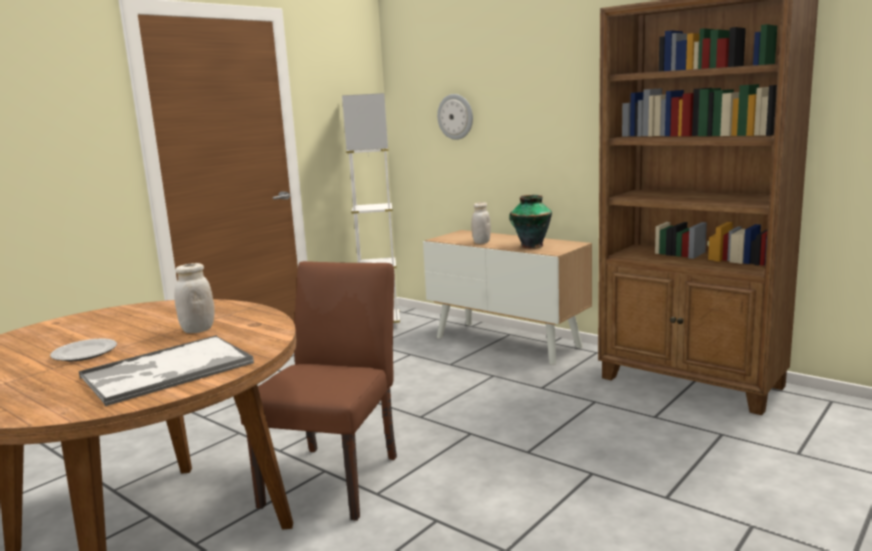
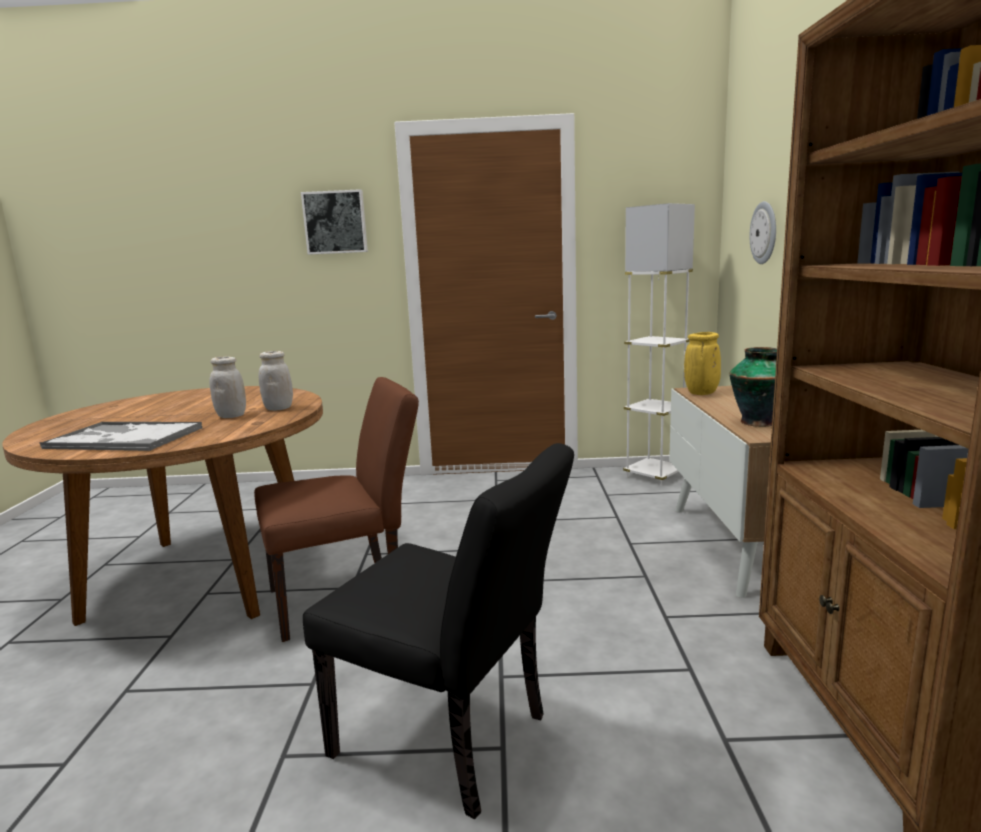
camera: 50 degrees right, 0 degrees up
plate [50,338,117,361] -> none
white jar [471,202,491,244] -> white jar moved to [259,351,293,411]
none -> picture [301,189,368,255]
none -> black chair [303,443,574,819]
none -> yellow vase [684,332,721,395]

